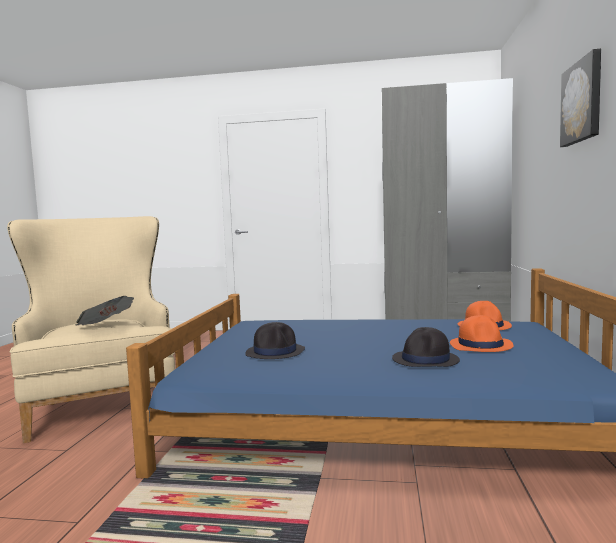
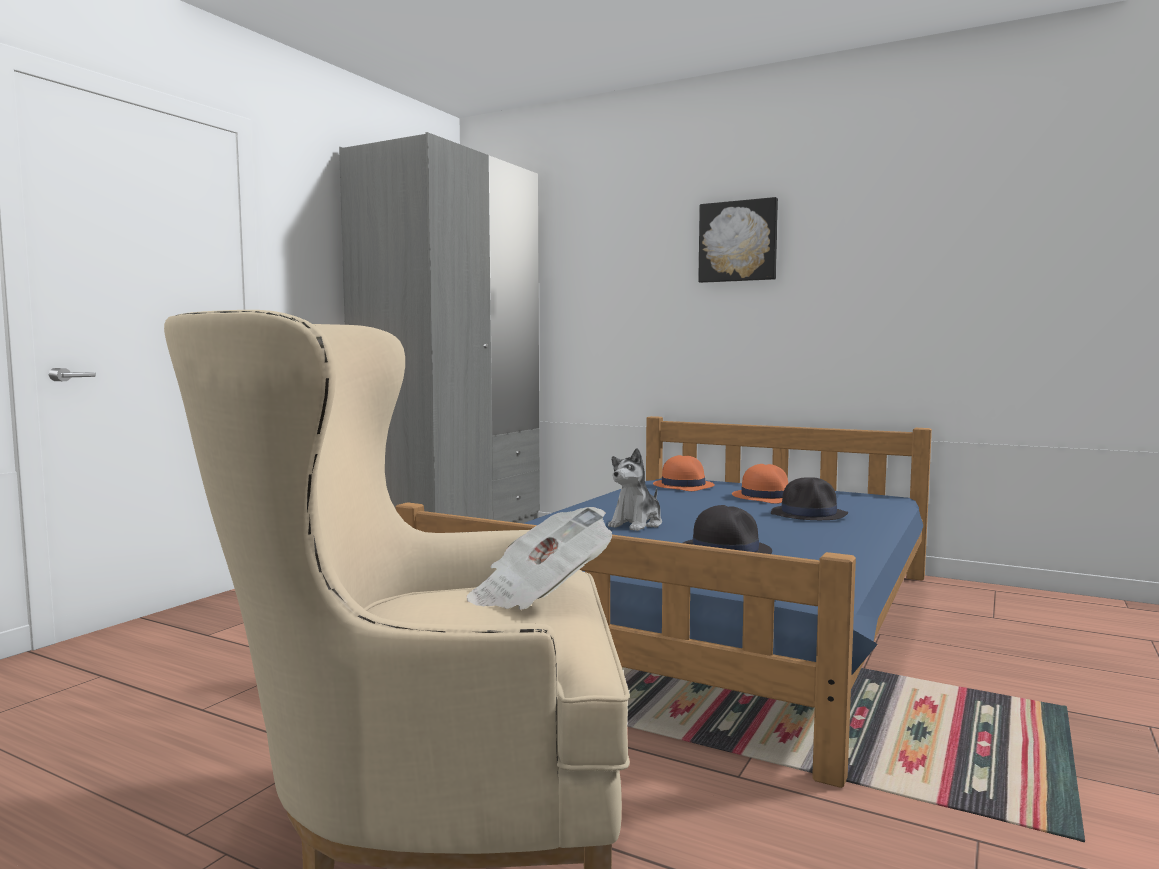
camera: 70 degrees left, 0 degrees up
none -> plush toy [608,448,662,531]

